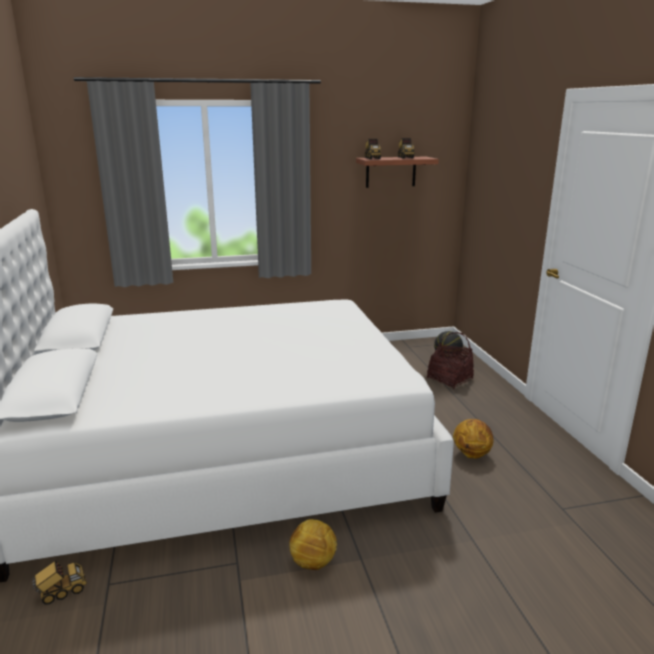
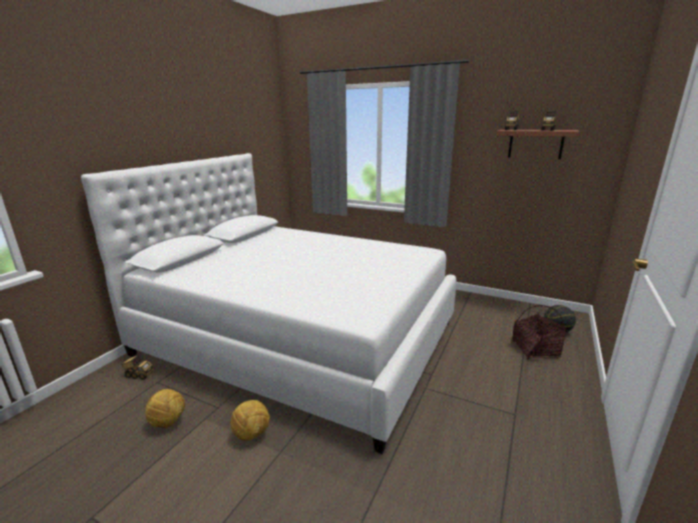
camera: 40 degrees right, 0 degrees up
basketball [453,419,494,459] -> none
none -> football [145,389,185,428]

